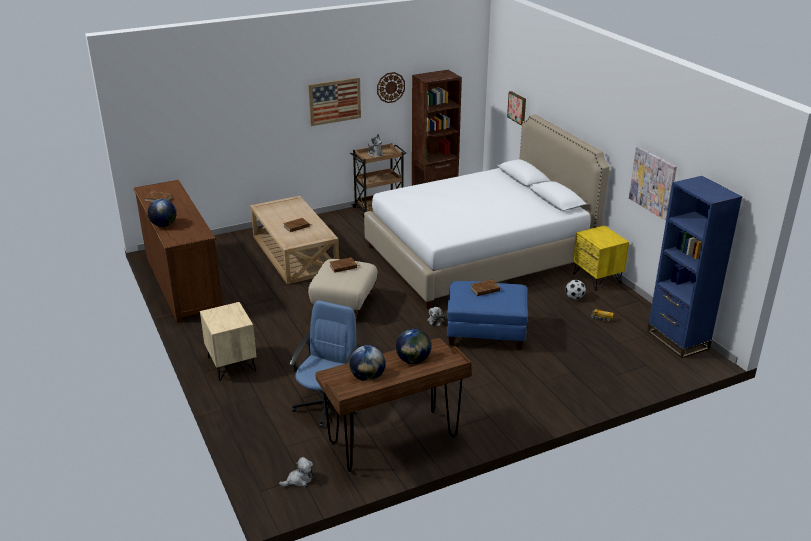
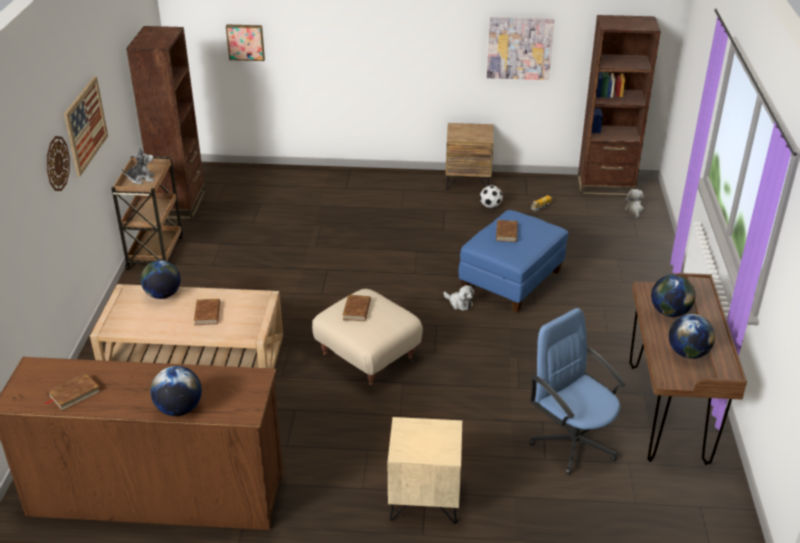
camera: 60 degrees left, 5 degrees up
plush toy [279,457,313,487] -> plush toy moved to [624,189,644,218]
white bed [364,115,610,309] -> none
wall clock [377,72,405,103] -> wall clock moved to [47,136,70,191]
yellow nightstand [573,225,629,291] -> brown nightstand [446,123,493,190]
blue bookcase [647,176,742,358] -> brown bookcase [578,15,661,197]
none -> globe [141,260,181,299]

